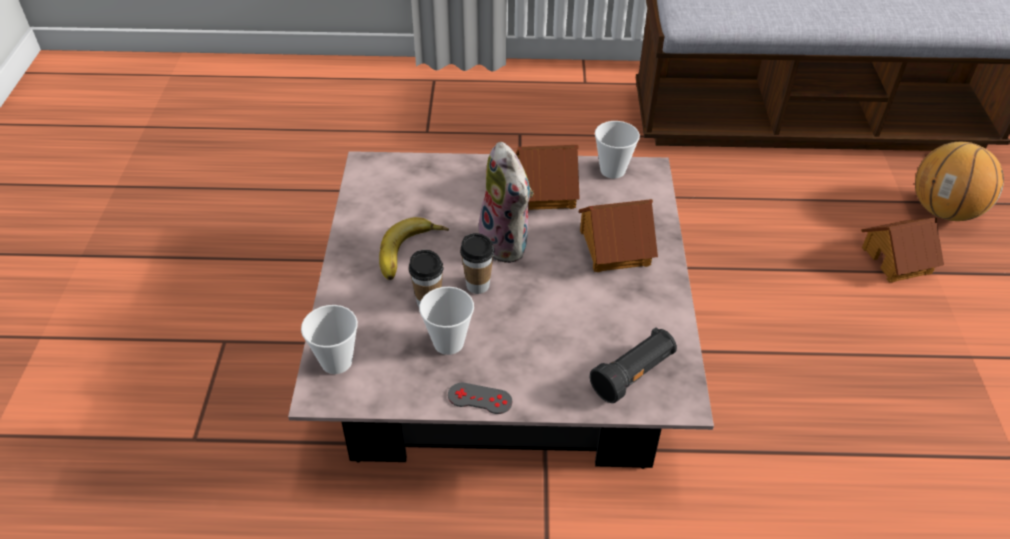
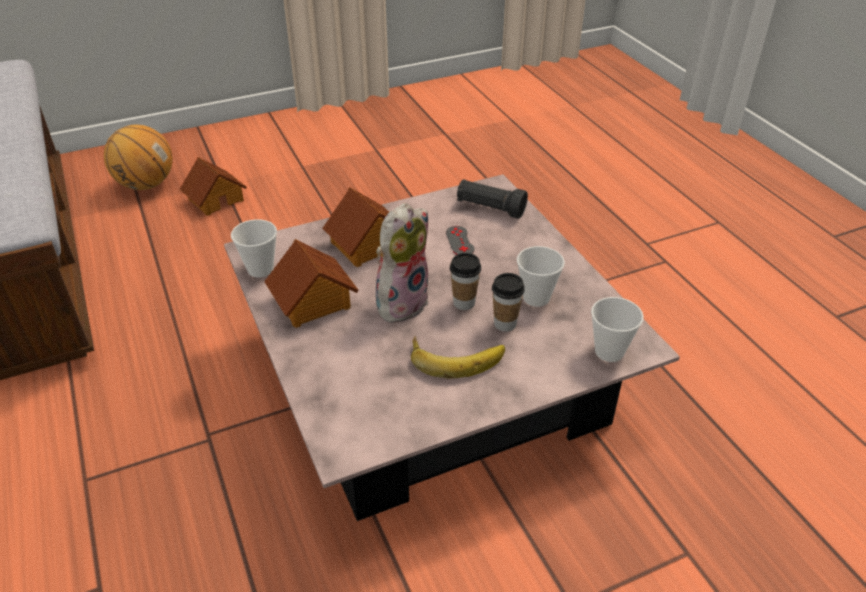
camera: 115 degrees left, 5 degrees down
grey game controller [448,382,512,414] -> grey game controller moved to [446,226,474,255]

